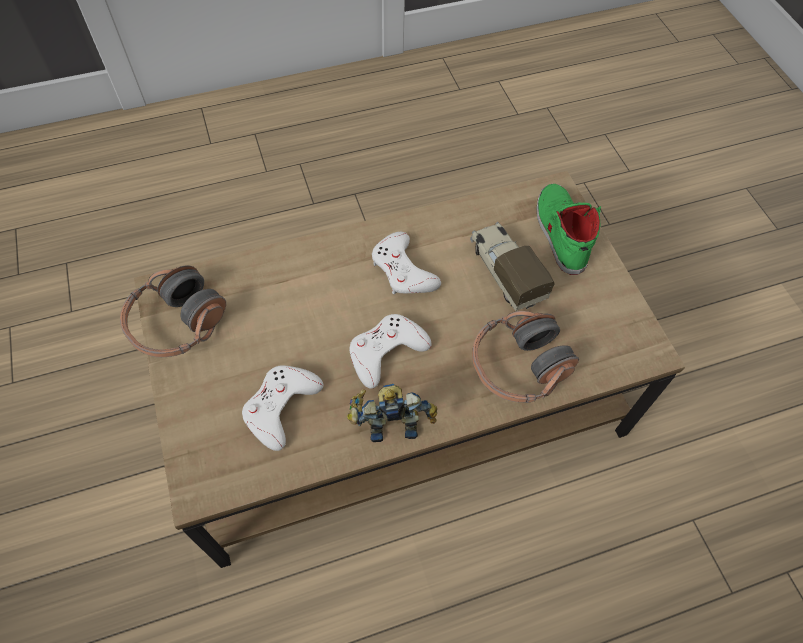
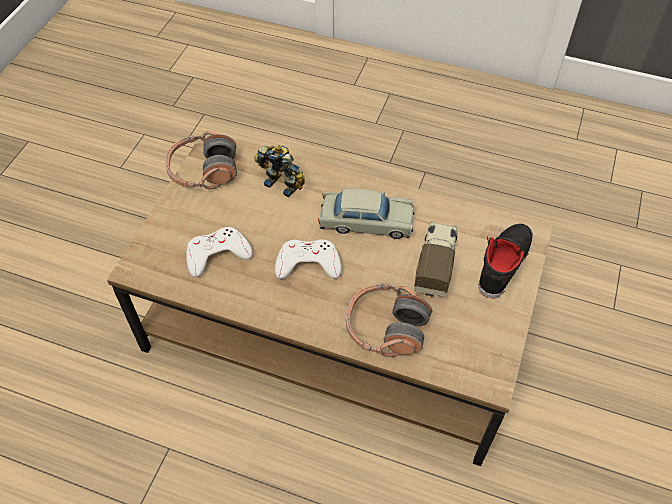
camera: 40 degrees right, 5 degrees down
toy robot [347,384,437,442] -> toy robot moved to [254,145,305,197]
white game controller [372,232,441,294] -> beige toy car [318,188,414,239]
green shoe [536,184,601,275] -> black shoe [478,223,533,299]

